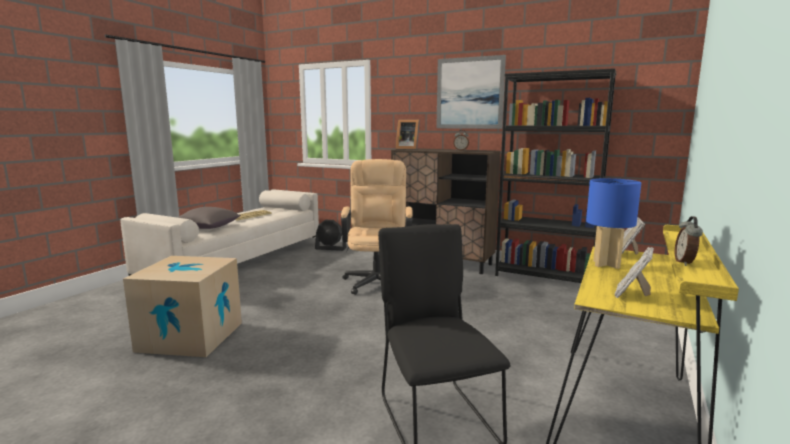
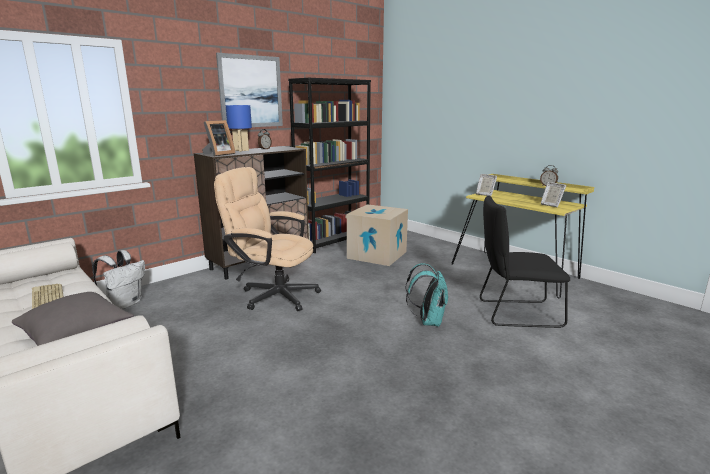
camera: 70 degrees left, 5 degrees up
cardboard box [123,256,242,357] -> cardboard box moved to [347,204,408,266]
black fan [315,220,346,251] -> white backpack [92,250,145,310]
blue table lamp [586,178,641,269] -> blue table lamp moved to [226,105,252,152]
none -> turquoise backpack [406,263,448,327]

